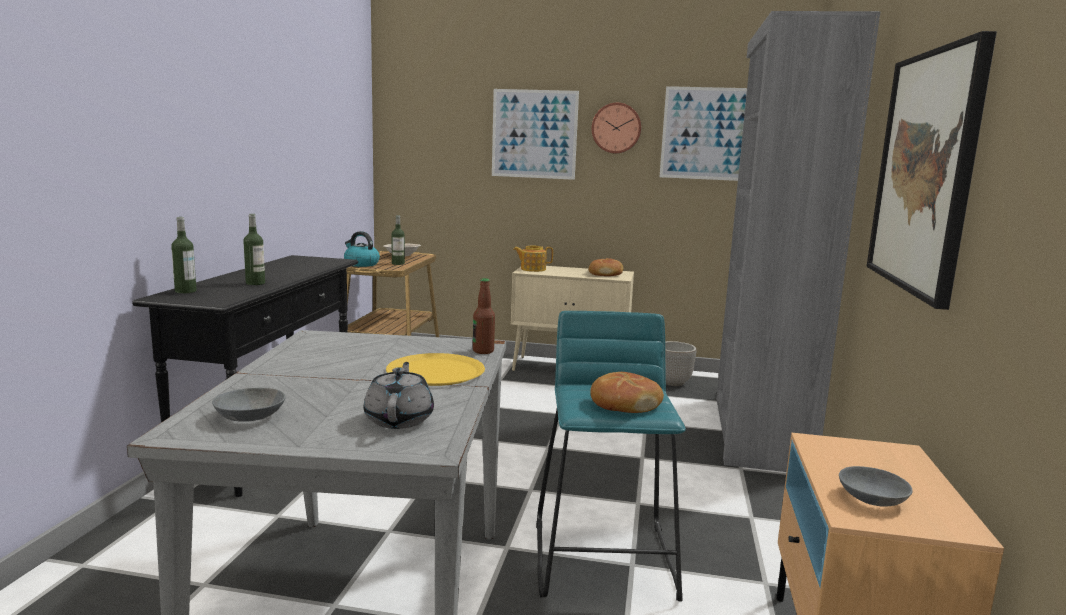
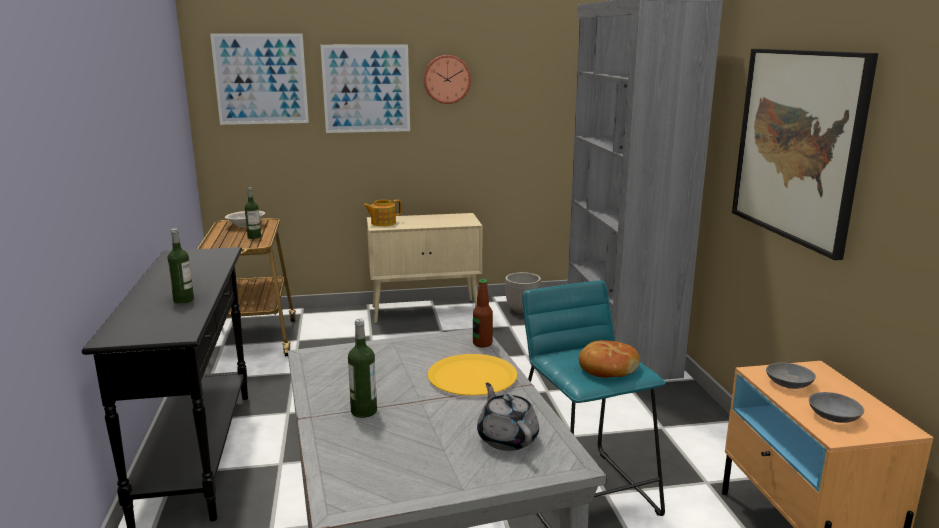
camera: 20 degrees left, 5 degrees up
bottle [171,217,197,294] -> bottle moved to [348,319,377,418]
grey bowl [212,388,286,422] -> grey bowl moved to [766,363,816,389]
kettle [344,231,380,267] -> none
bread [588,258,623,276] -> none
picture [660,86,747,181] -> picture moved to [210,33,309,125]

